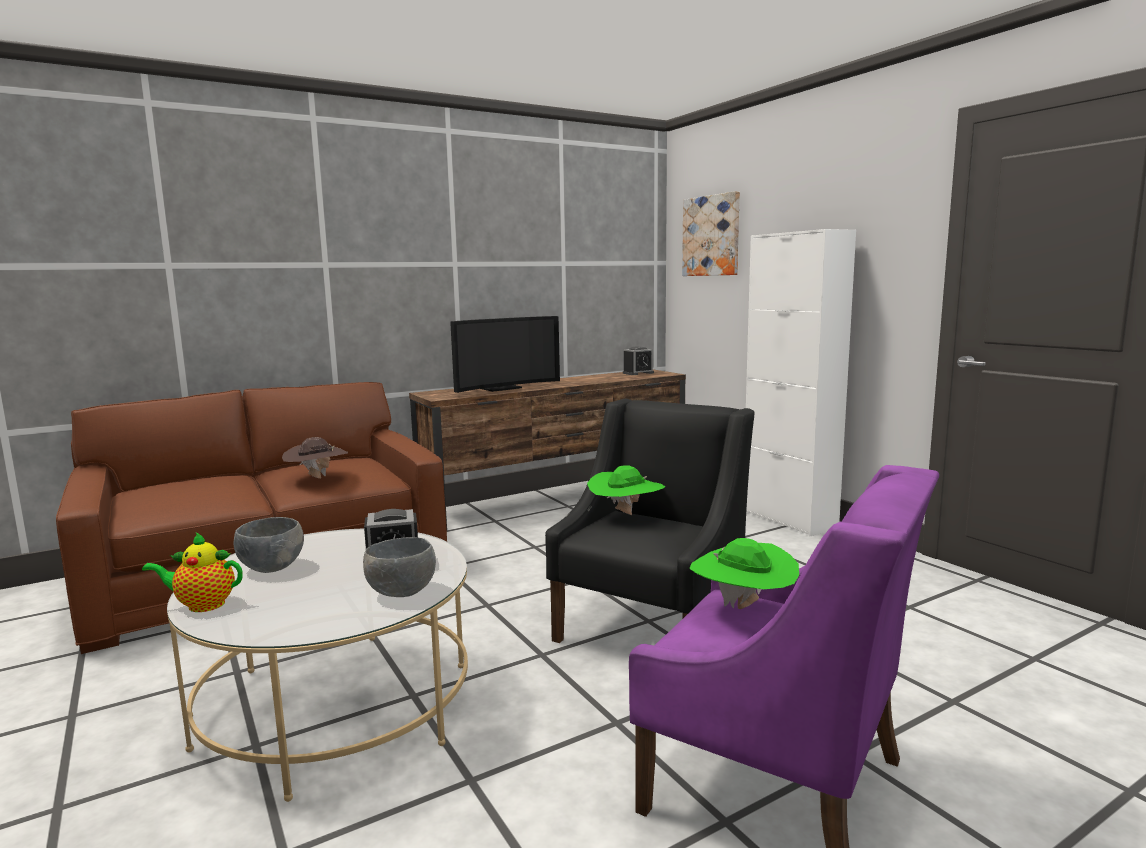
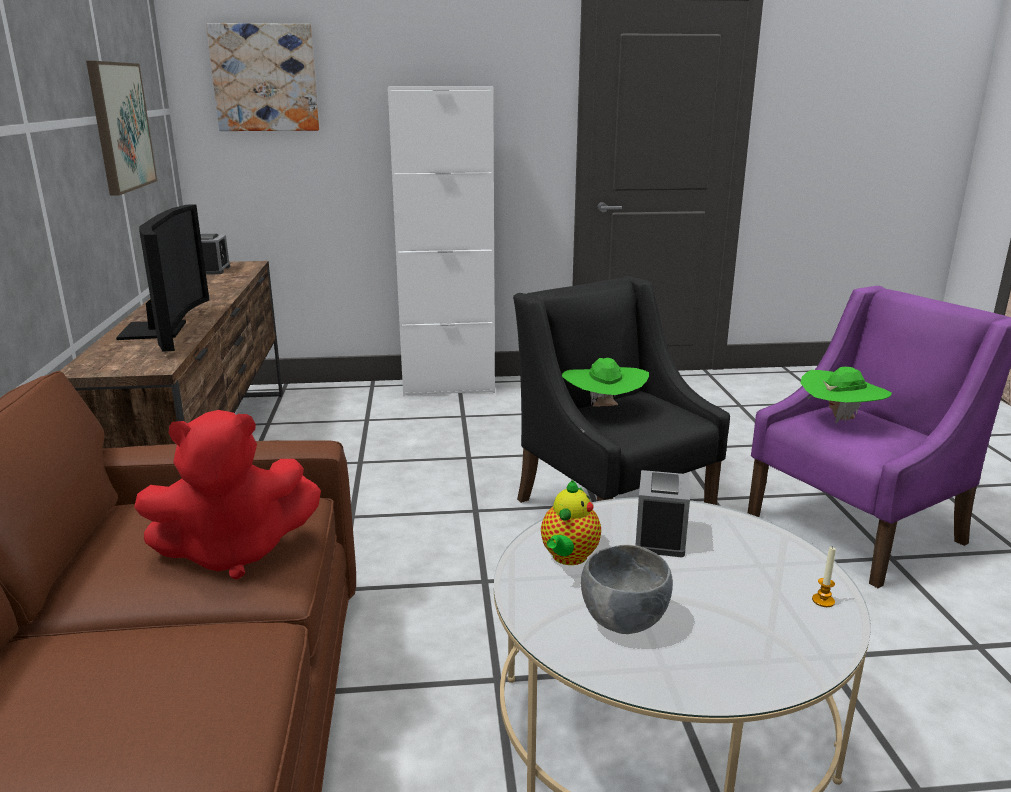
camera: 65 degrees left, 10 degrees up
teapot [142,533,243,612] -> teapot moved to [541,480,601,565]
brown hat [282,437,348,479] -> red plush toy [134,410,321,579]
grey bowl [363,537,436,597] -> none
none -> picture [86,61,157,196]
none -> candle [812,547,836,607]

